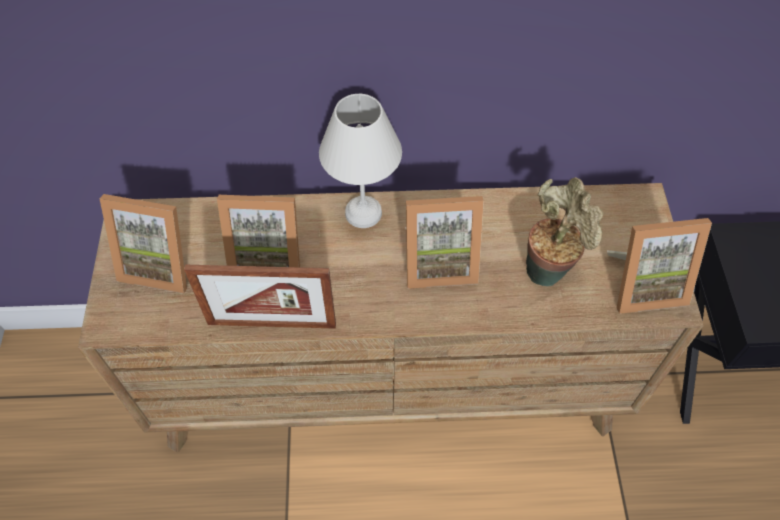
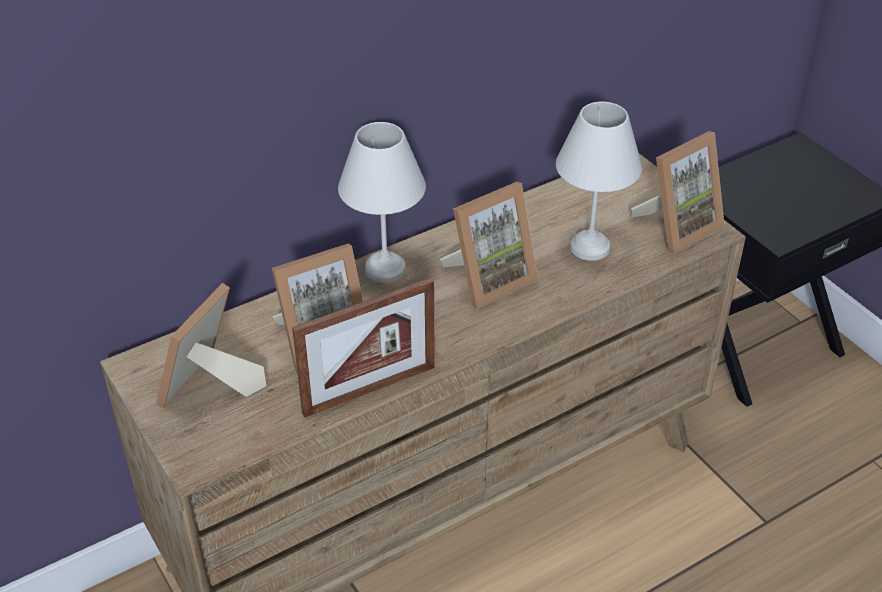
camera: 30 degrees left, 15 degrees down
picture frame [99,194,187,294] -> picture frame turned 135 degrees clockwise [156,283,266,408]
potted plant [526,177,603,286] -> white table lamp [556,102,642,261]

